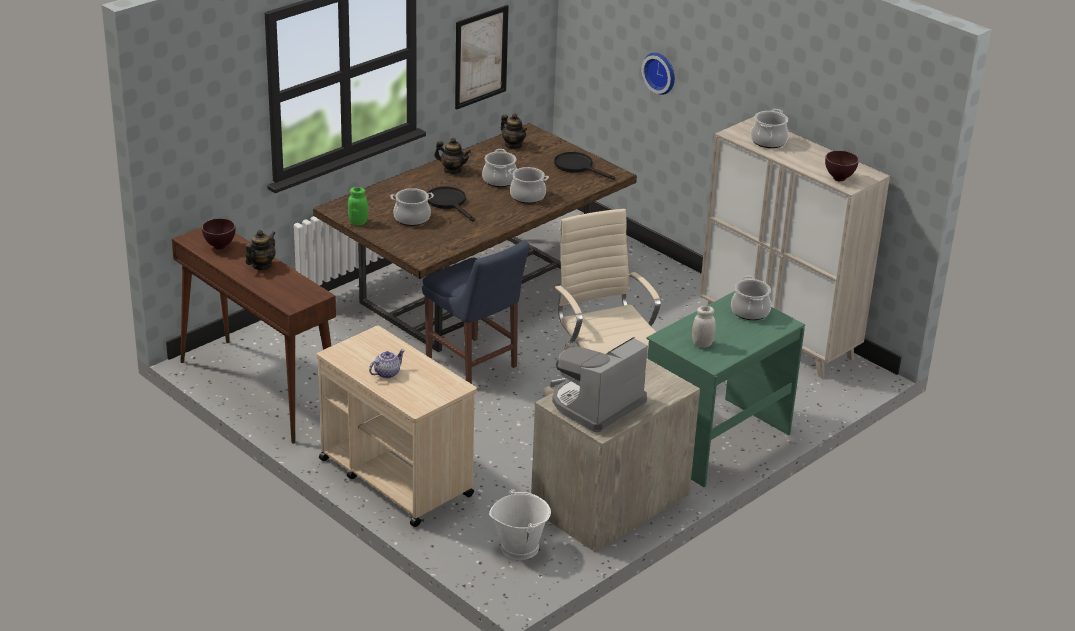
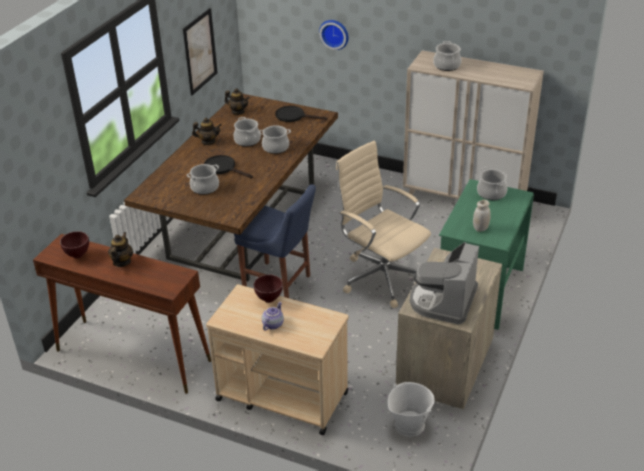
camera: 20 degrees left, 5 degrees up
green jar [348,187,368,225] -> none
brown bowl [825,150,859,181] -> brown bowl moved to [254,275,283,303]

